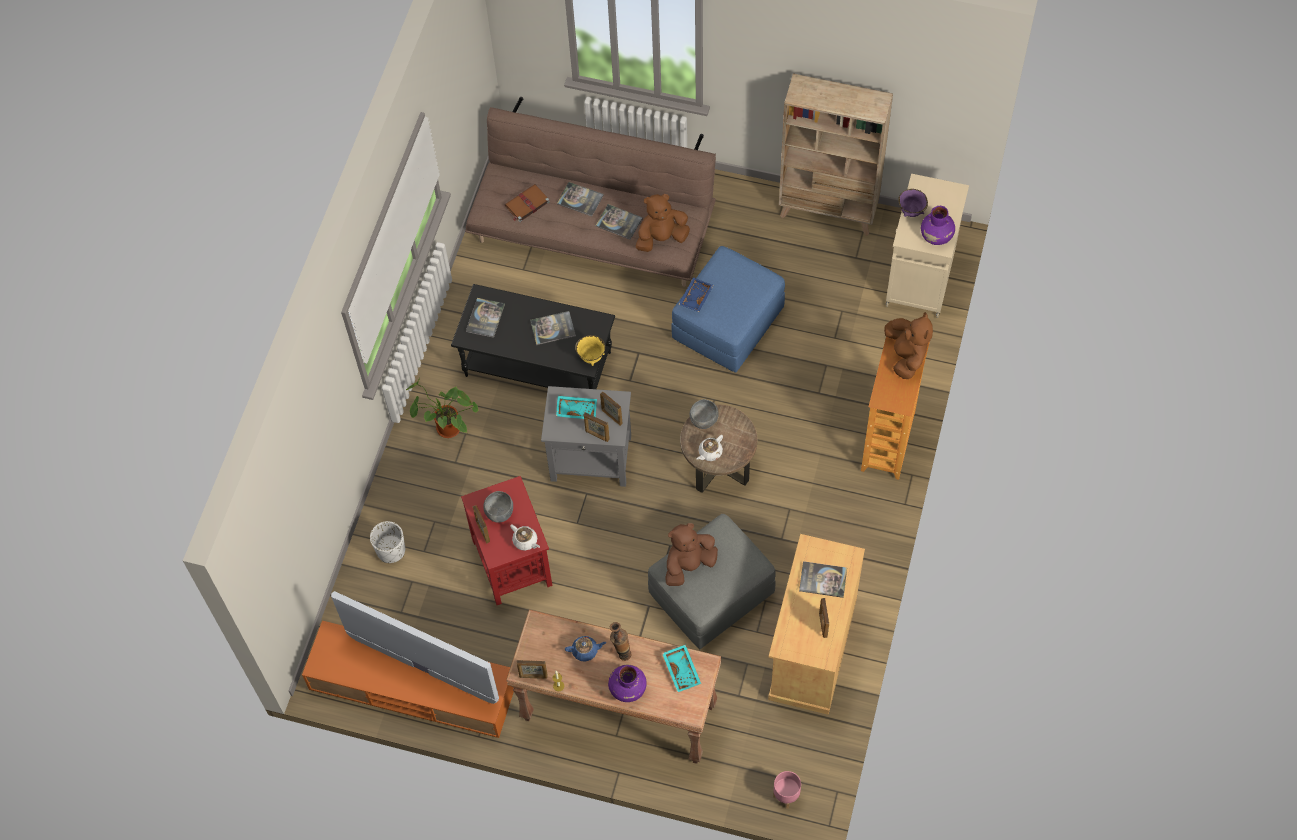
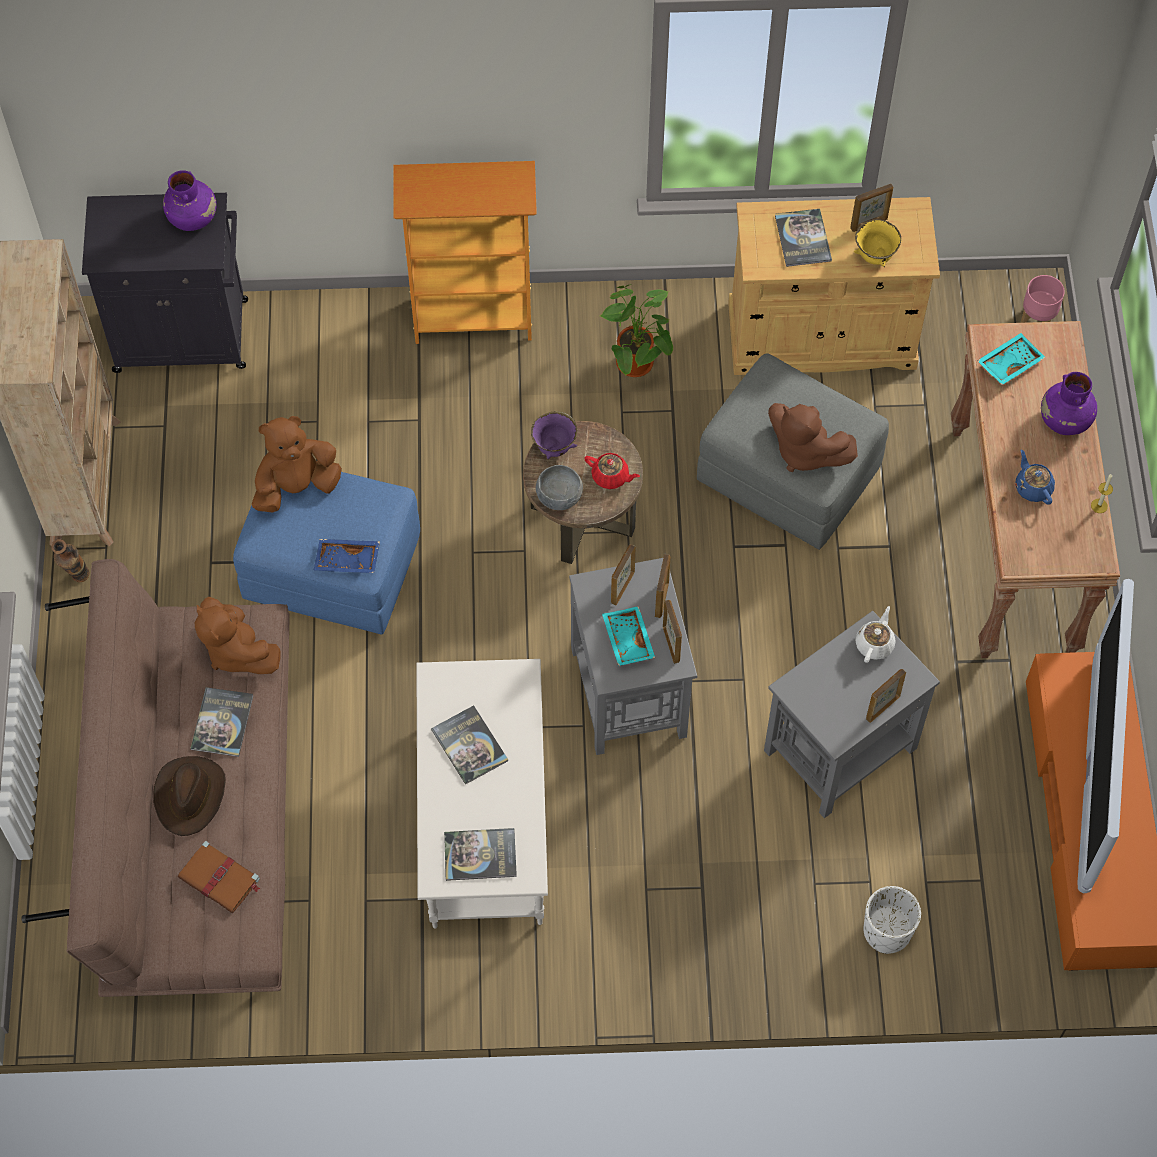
camera: 110 degrees left, 0 degrees up
potted plant [406,378,479,438] -> potted plant moved to [600,284,673,377]
black coffee table [451,284,615,389] -> white coffee table [416,659,548,929]
red side table [461,476,553,605] -> grey side table [764,611,940,818]
grey bowl [483,491,513,523] -> none
picture frame [517,660,548,679] -> picture frame moved to [663,600,682,664]
book [557,182,604,216] -> brown hat [153,756,226,836]
yellow bowl [575,335,605,366] -> yellow bowl moved to [854,219,901,267]
vase [610,622,632,661] -> vase moved to [51,539,89,582]
white teapot [697,435,723,461] -> red teapot [584,453,640,489]
brown plush toy [884,312,933,379] -> brown plush toy moved to [252,416,342,513]
beige cabinet [886,173,969,318] -> black cabinet [82,193,248,373]
purple bowl [898,189,928,217] -> purple bowl moved to [531,411,577,459]

